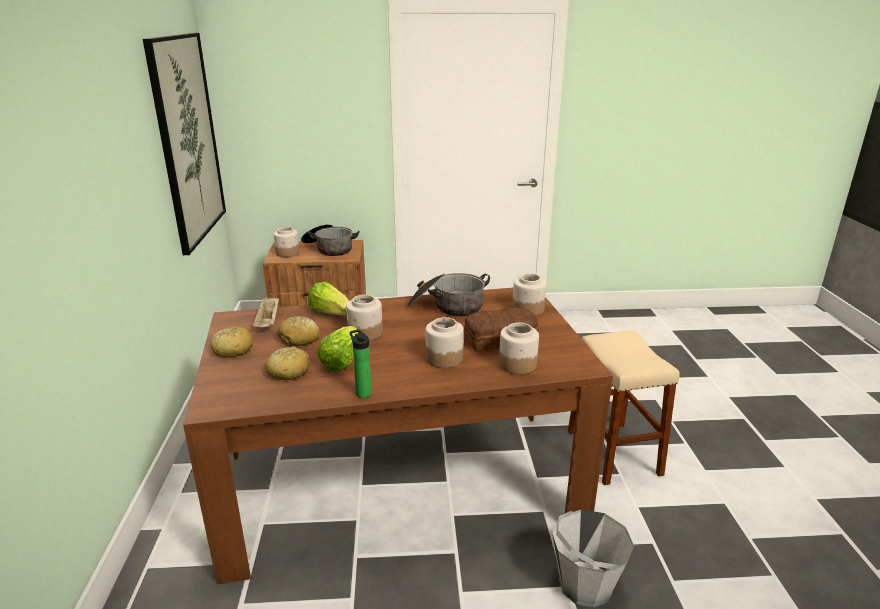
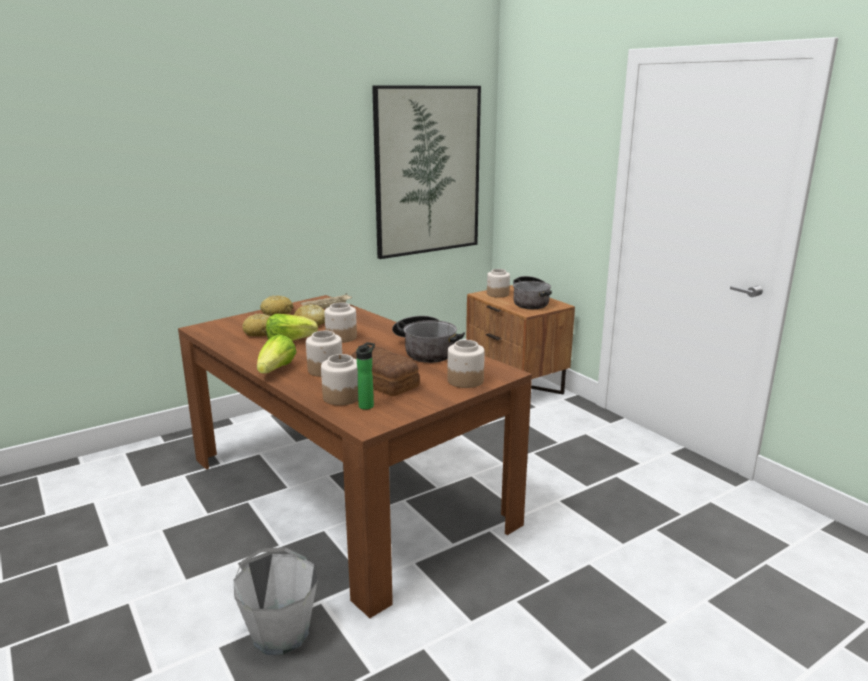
camera: 60 degrees right, 5 degrees down
lettuce [308,282,349,315] -> lettuce moved to [257,334,296,373]
bottle [350,329,372,398] -> bottle moved to [356,342,375,410]
beige stool [568,330,680,485] -> none

